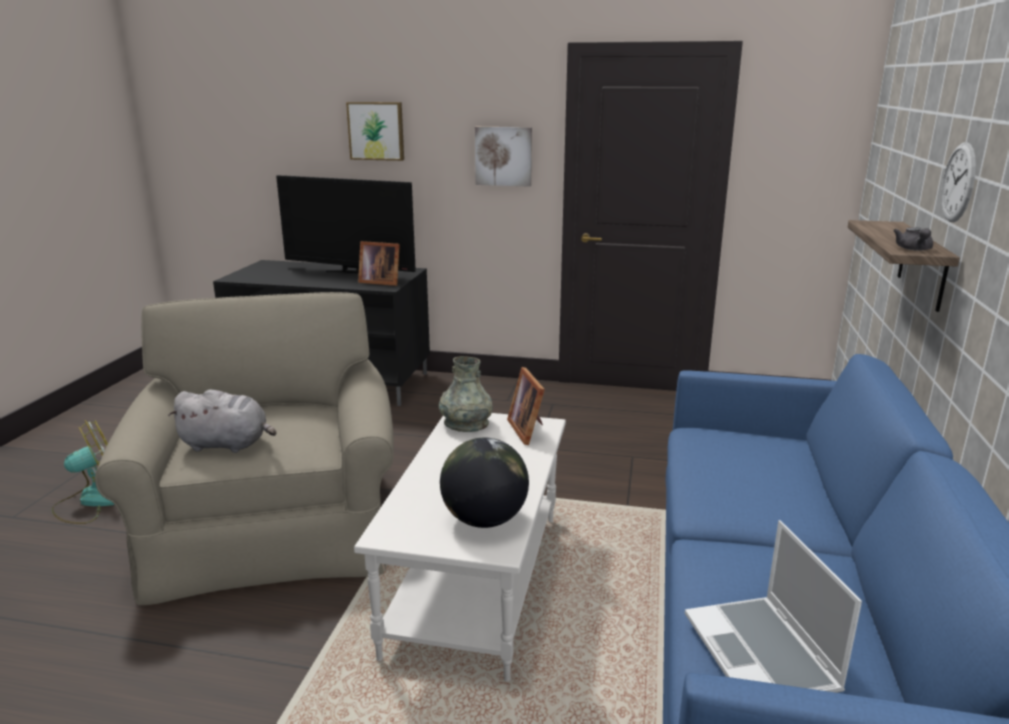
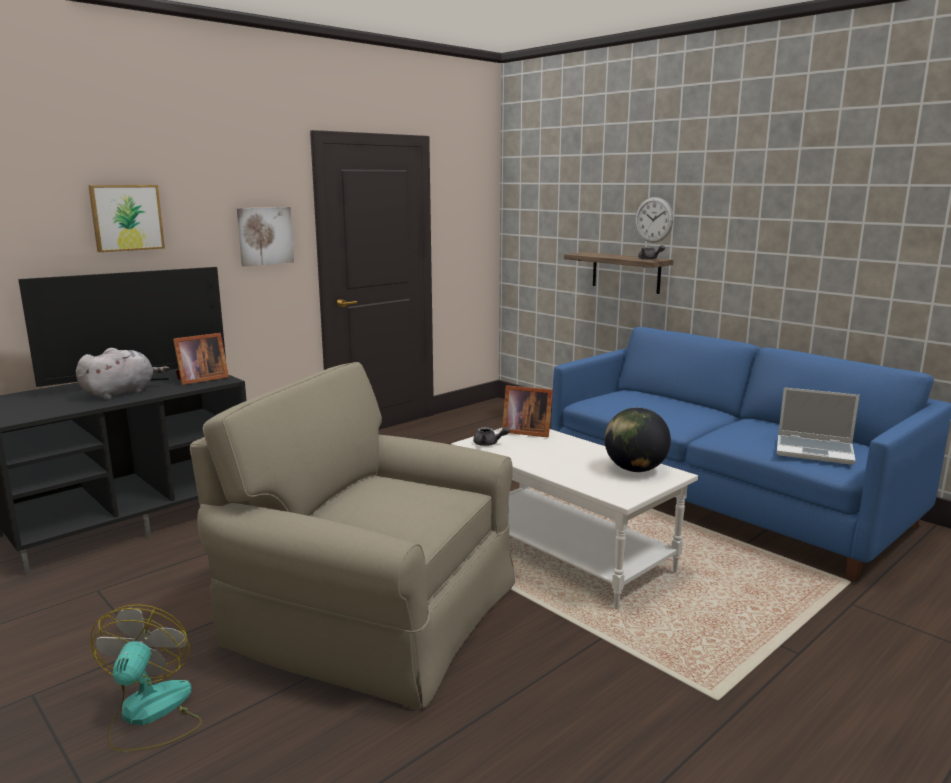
camera: 55 degrees left, 5 degrees down
grey plush toy [168,389,276,453] -> grey plush toy moved to [76,348,169,400]
grey vase [439,356,493,432] -> grey teapot [473,427,510,446]

